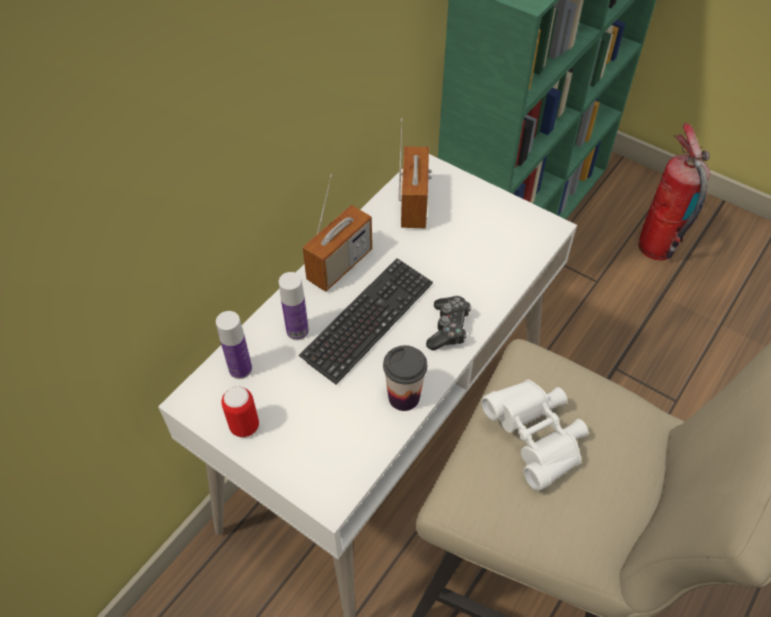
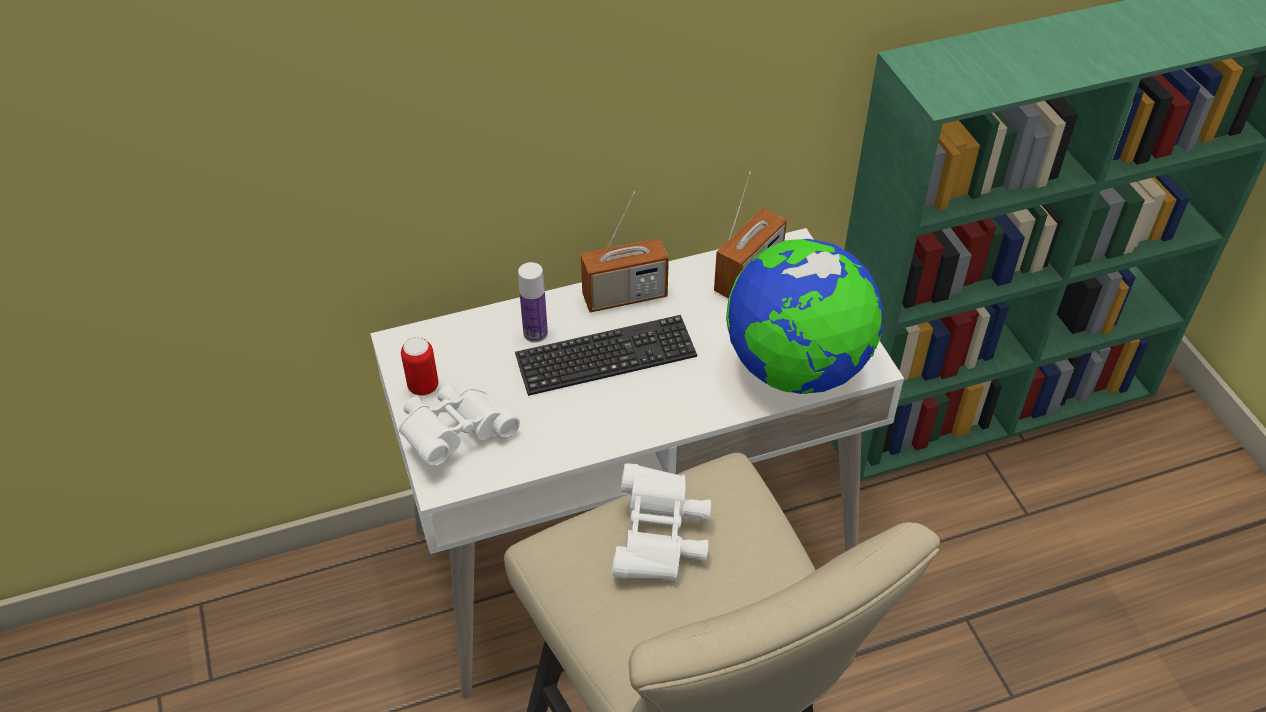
camera: 35 degrees right, 5 degrees down
bottle [216,311,252,379] -> none
cup [383,345,427,411] -> none
game controller [426,296,471,350] -> none
fire extinguisher [639,123,710,261] -> none
none -> white binoculars [398,385,520,467]
none -> globe [726,239,883,394]

